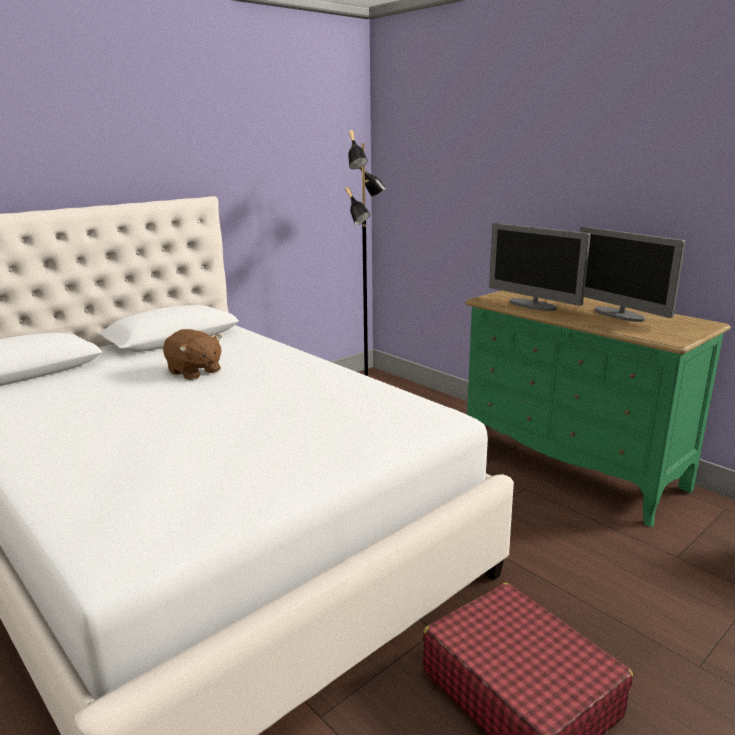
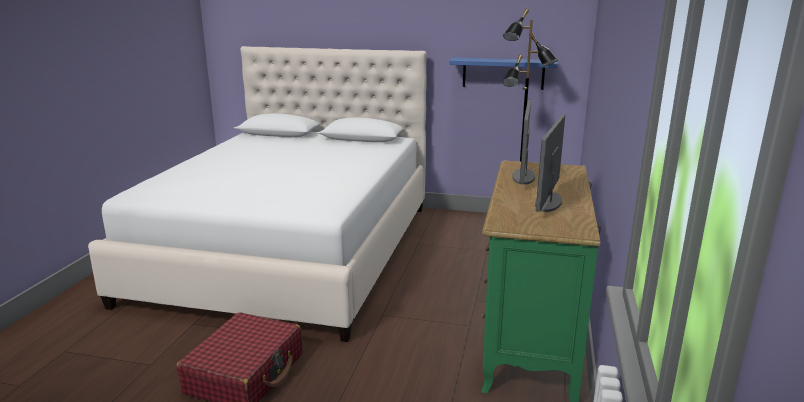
camera: 55 degrees right, 0 degrees up
brown plush toy [163,329,222,380] -> none
none -> blue shelf [449,57,558,90]

